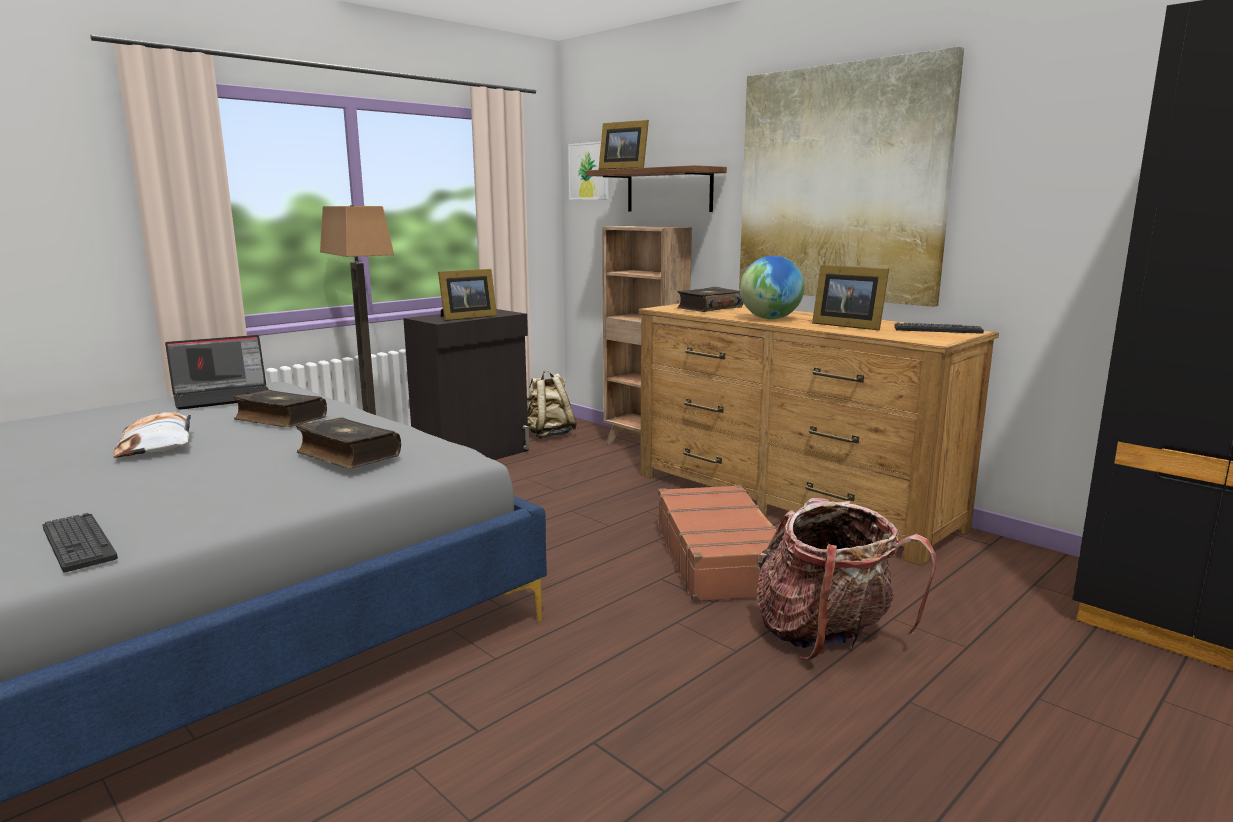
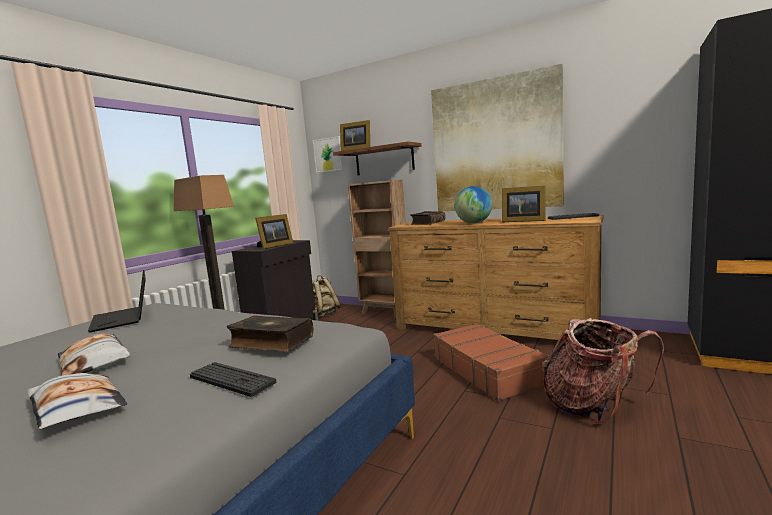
camera: 15 degrees left, 5 degrees down
keyboard [43,513,118,572] -> keyboard moved to [190,362,277,397]
laptop [165,335,269,410] -> laptop turned 105 degrees clockwise [88,270,146,332]
book [233,390,327,427] -> none
none -> pillow [27,373,128,429]

